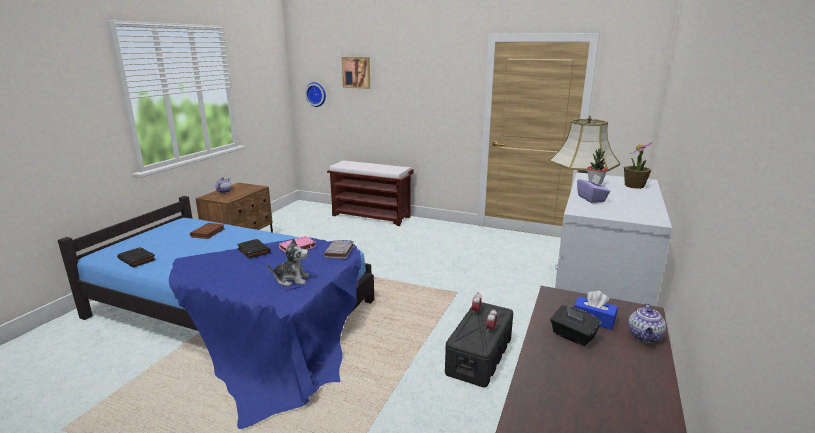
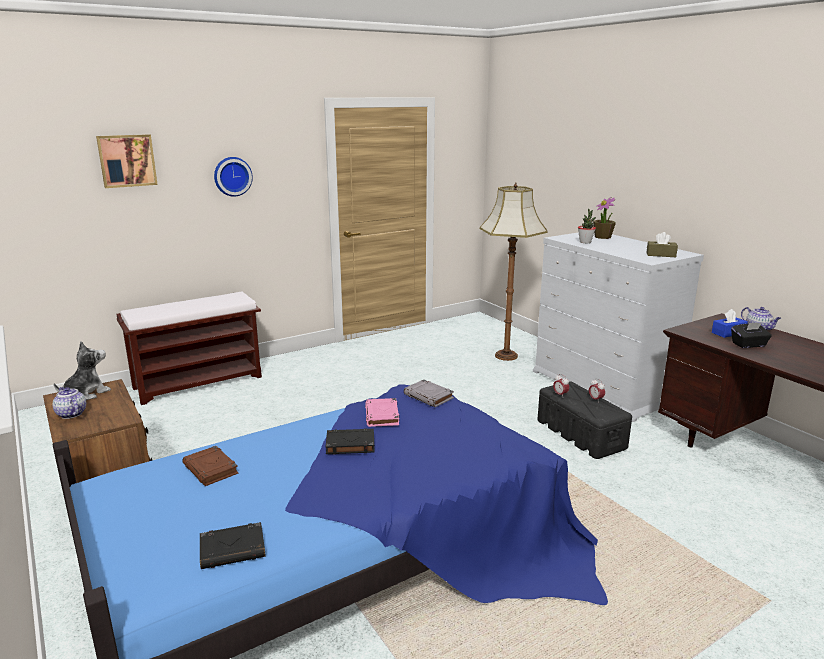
camera: 55 degrees left, 0 degrees up
plush toy [267,238,310,286] -> plush toy moved to [54,341,111,400]
wall clock [305,82,326,107] -> wall clock moved to [214,157,253,197]
purple tissue box [577,175,610,203] -> none
none -> brown tissue box [646,232,678,257]

